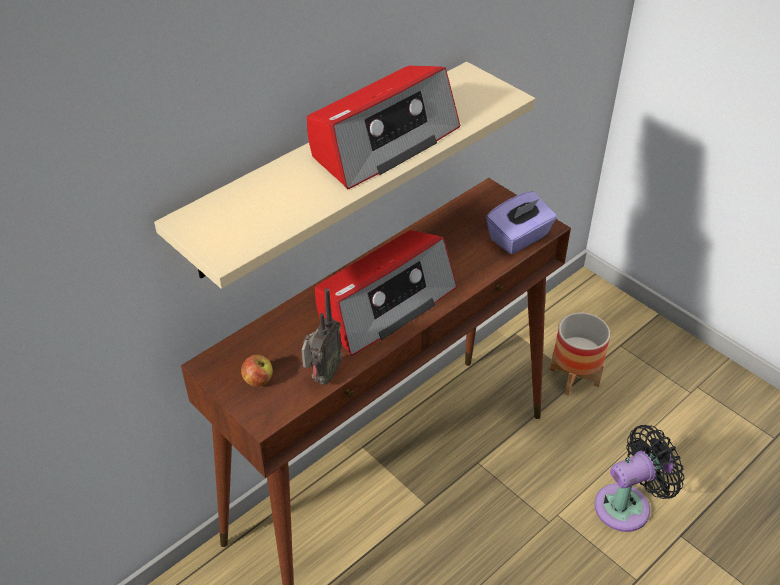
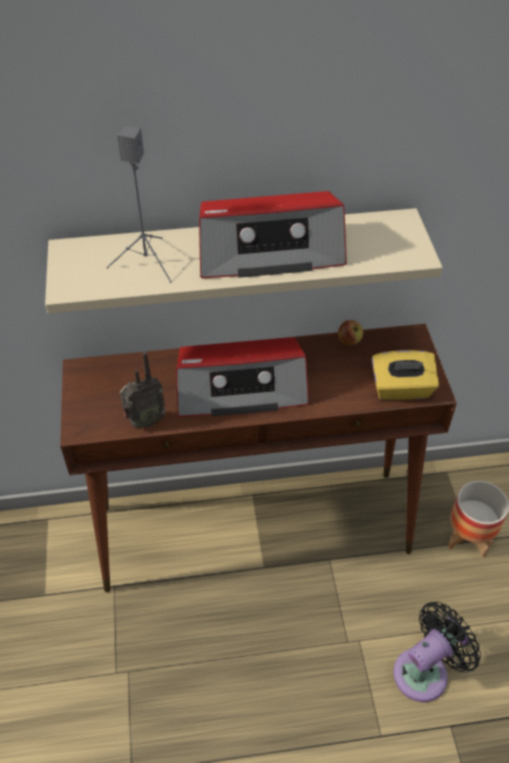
camera: 35 degrees right, 5 degrees up
apple [241,354,273,387] -> apple moved to [338,320,363,345]
purple tissue box [486,191,557,254] -> yellow tissue box [372,350,439,400]
black fan [595,425,684,532] -> black fan turned 45 degrees counterclockwise [394,602,481,702]
none -> grey speaker [106,126,172,283]

